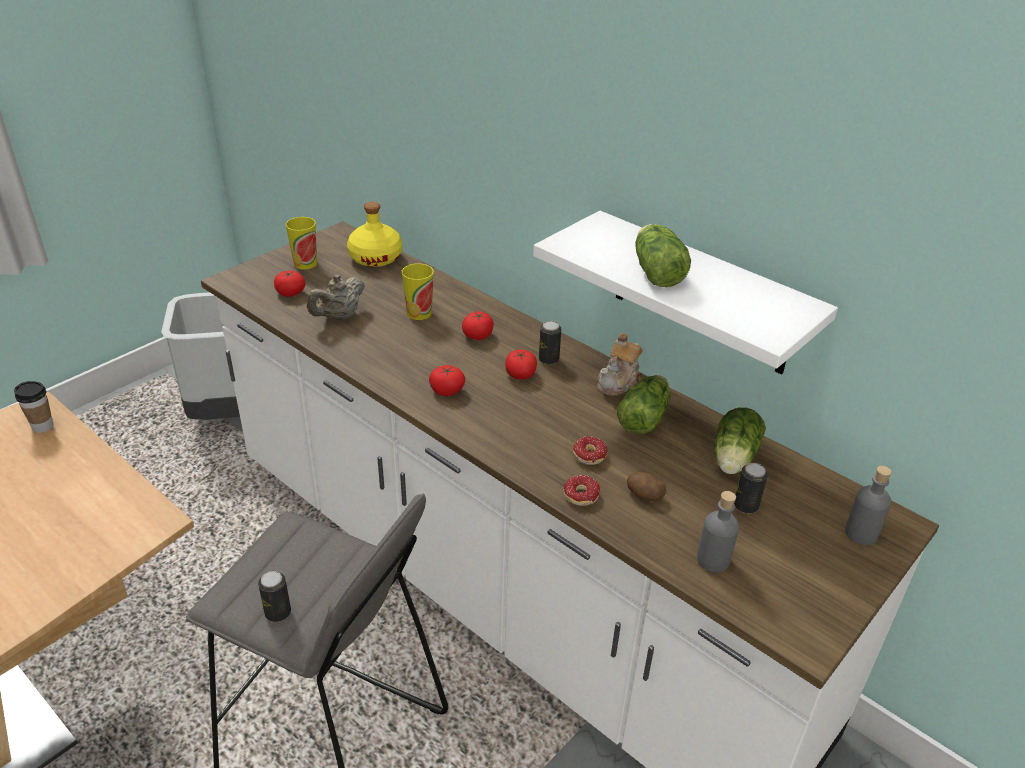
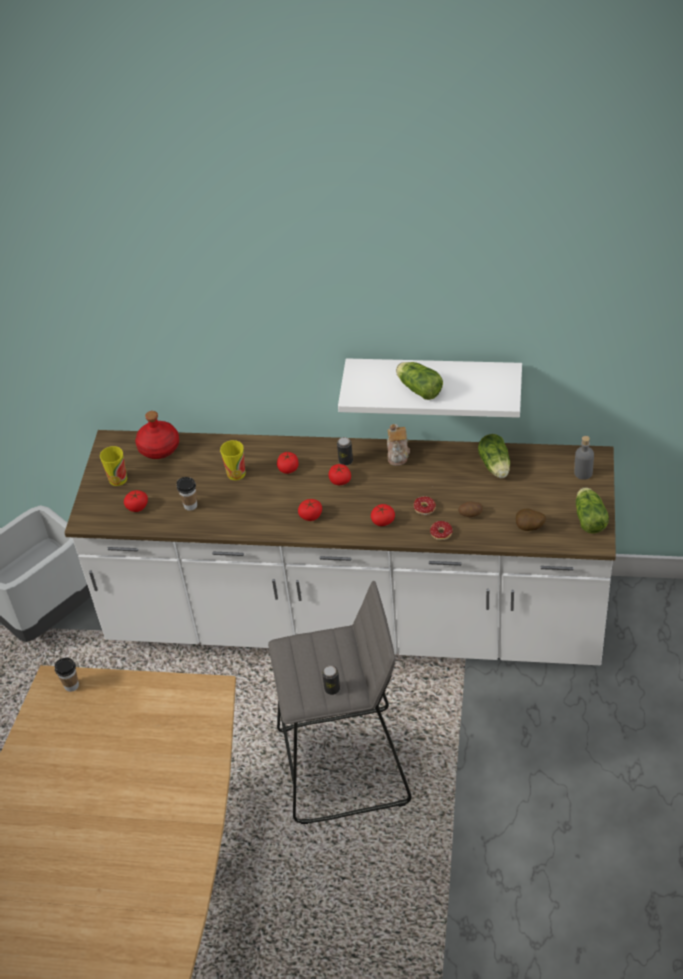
camera: 30 degrees left, 10 degrees up
beige teapot [307,275,365,320] -> cup [177,477,197,511]
yellow bottle [347,202,402,267] -> red bottle [135,411,179,459]
lettuce [617,375,670,434] -> lettuce moved to [576,487,609,534]
grey bottle [697,491,739,572] -> potato [516,508,546,531]
can [734,463,768,513] -> none
none -> tomato [371,504,395,526]

